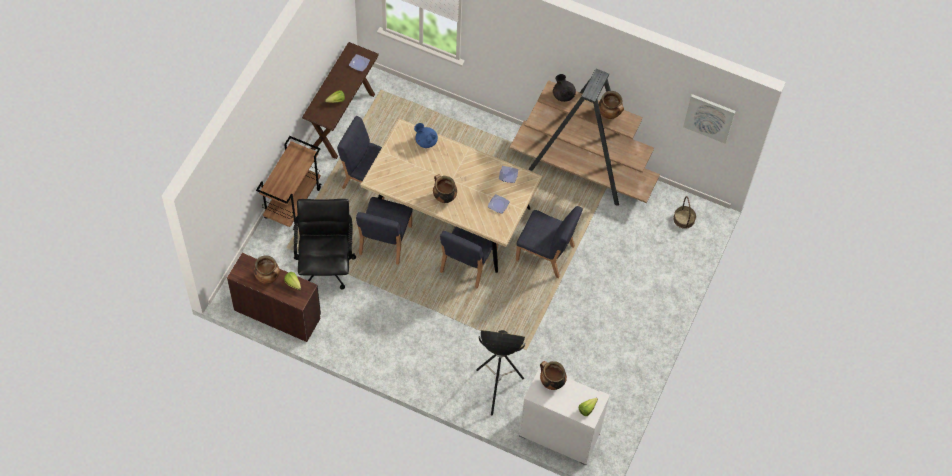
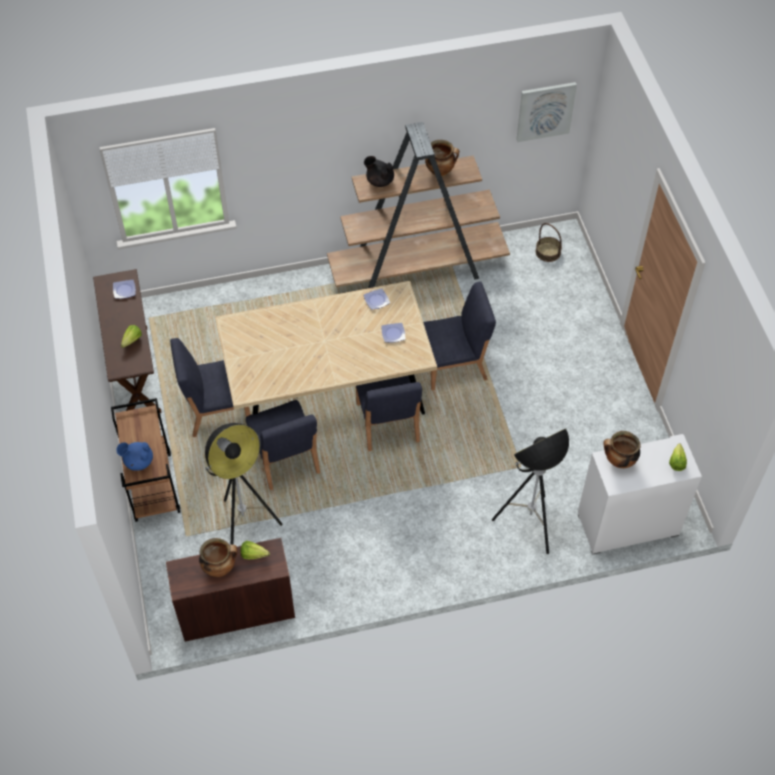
camera: 35 degrees left, 5 degrees down
black office chair [294,199,356,289] -> floor lamp [205,423,283,545]
blue teapot [414,123,438,148] -> blue teapot moved to [116,442,153,471]
cooking pot [433,174,457,203] -> none

